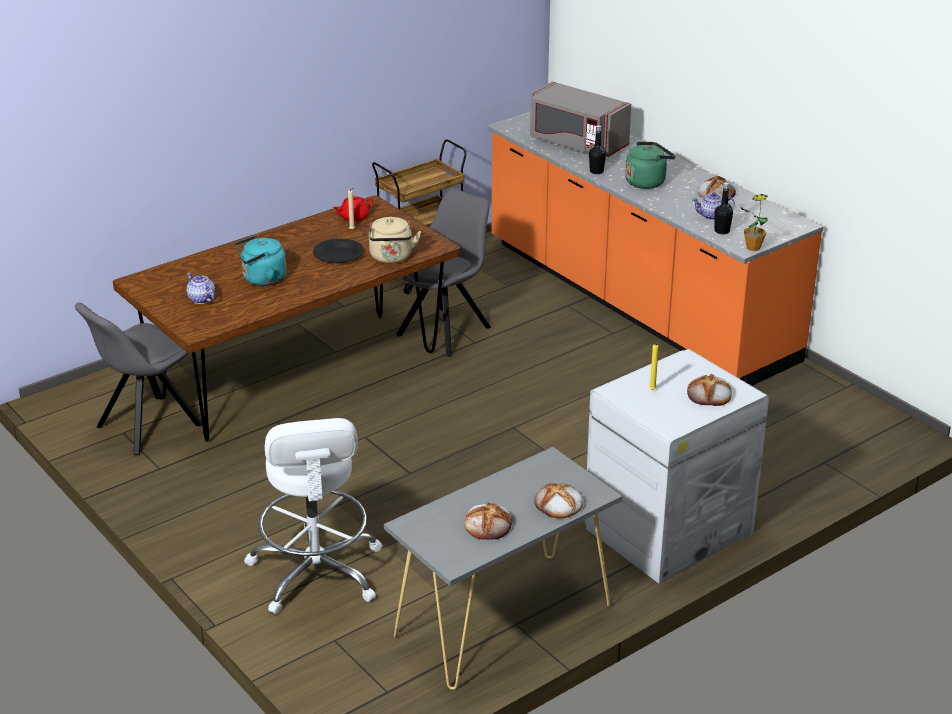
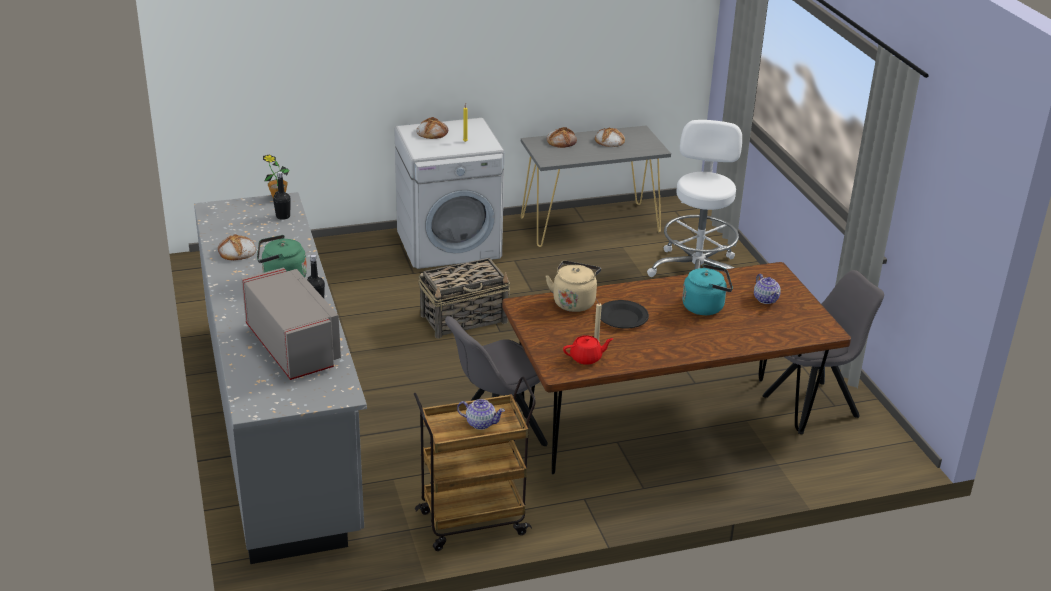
camera: 160 degrees left, 0 degrees up
orange counter [487,112,824,386] -> grey counter [194,192,367,564]
teapot [692,192,735,220] -> teapot moved to [457,399,505,430]
none -> basket [419,258,510,338]

